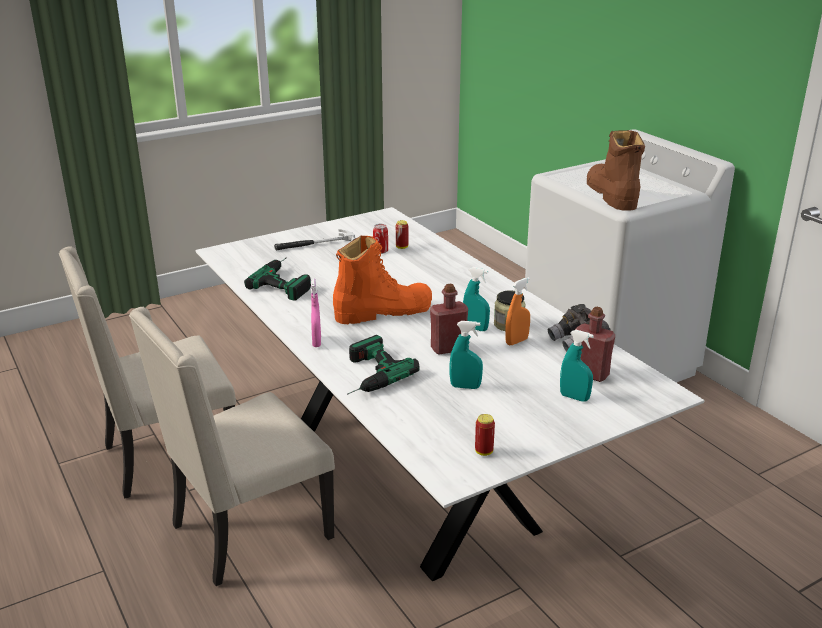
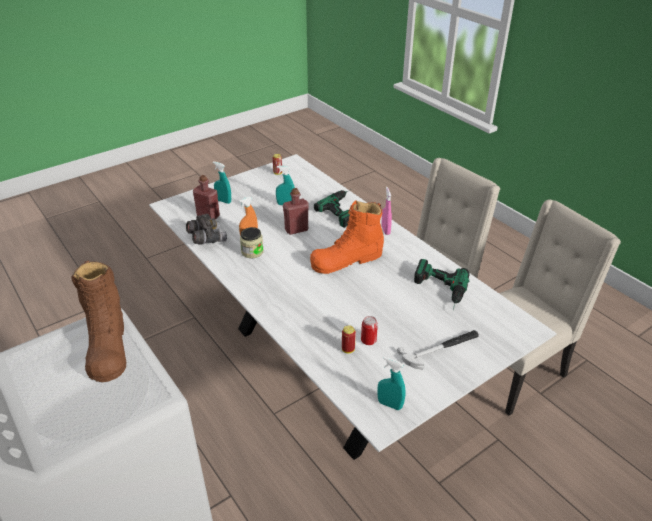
camera: 175 degrees right, 10 degrees up
turquoise spray bottle [463,267,490,331] -> turquoise spray bottle moved to [377,357,406,410]

